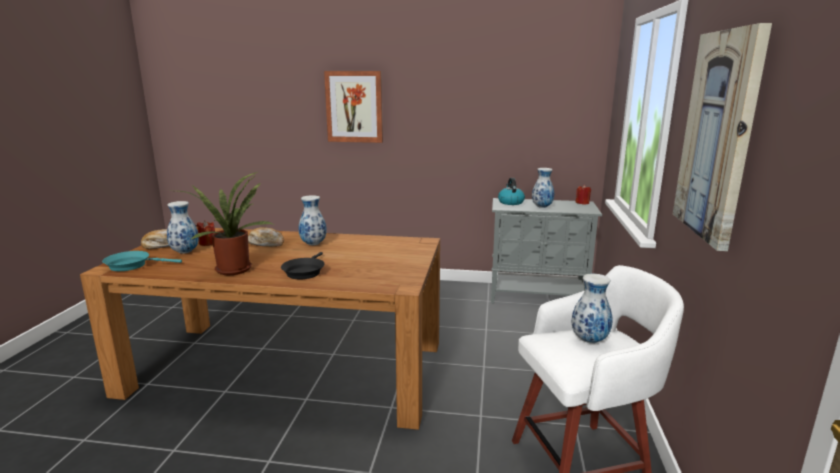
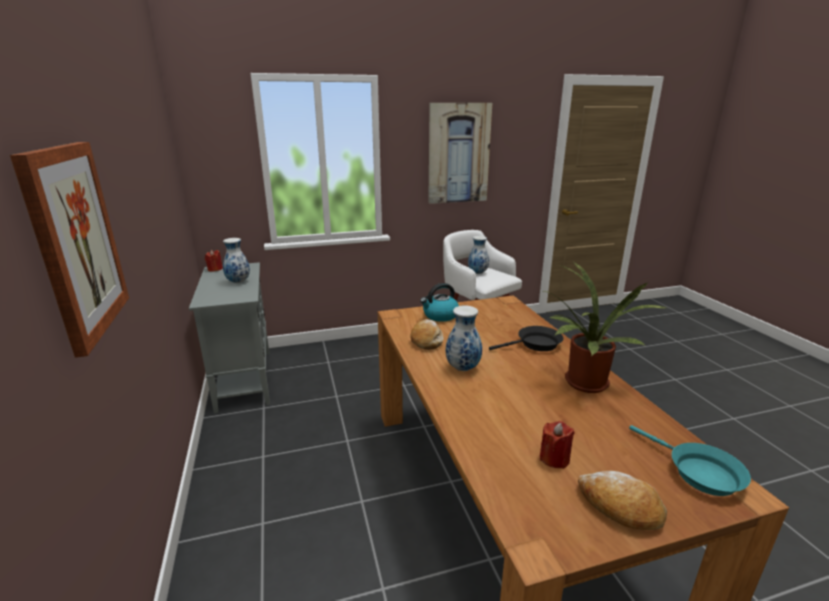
camera: 115 degrees left, 5 degrees up
vase [167,201,199,254] -> none
bread [248,227,284,247] -> bread moved to [410,319,443,350]
kettle [498,178,525,205] -> kettle moved to [420,283,459,322]

